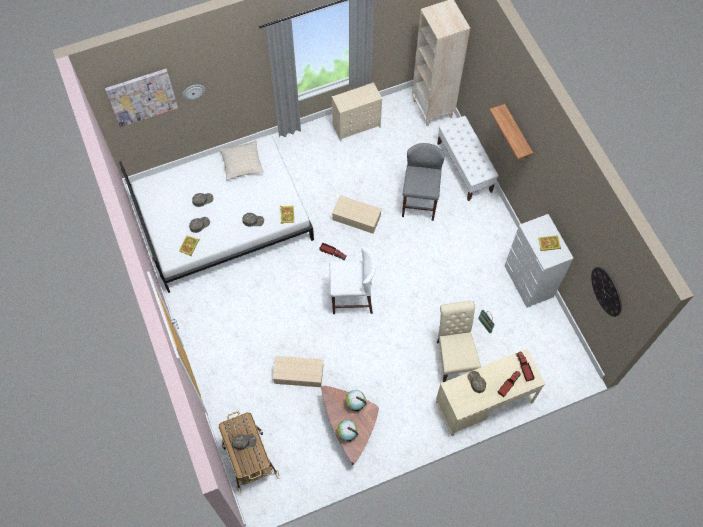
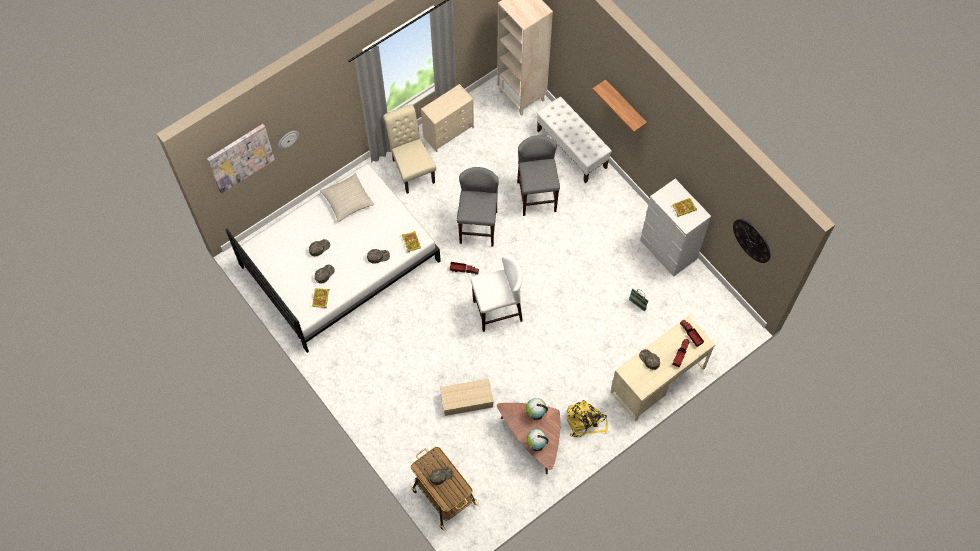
camera: 15 degrees left, 0 degrees up
beige storage box [332,195,382,234] -> grey stool [457,167,499,246]
beige chair [437,301,481,382] -> beige chair moved to [383,105,436,194]
none -> yellow backpack [567,400,608,438]

